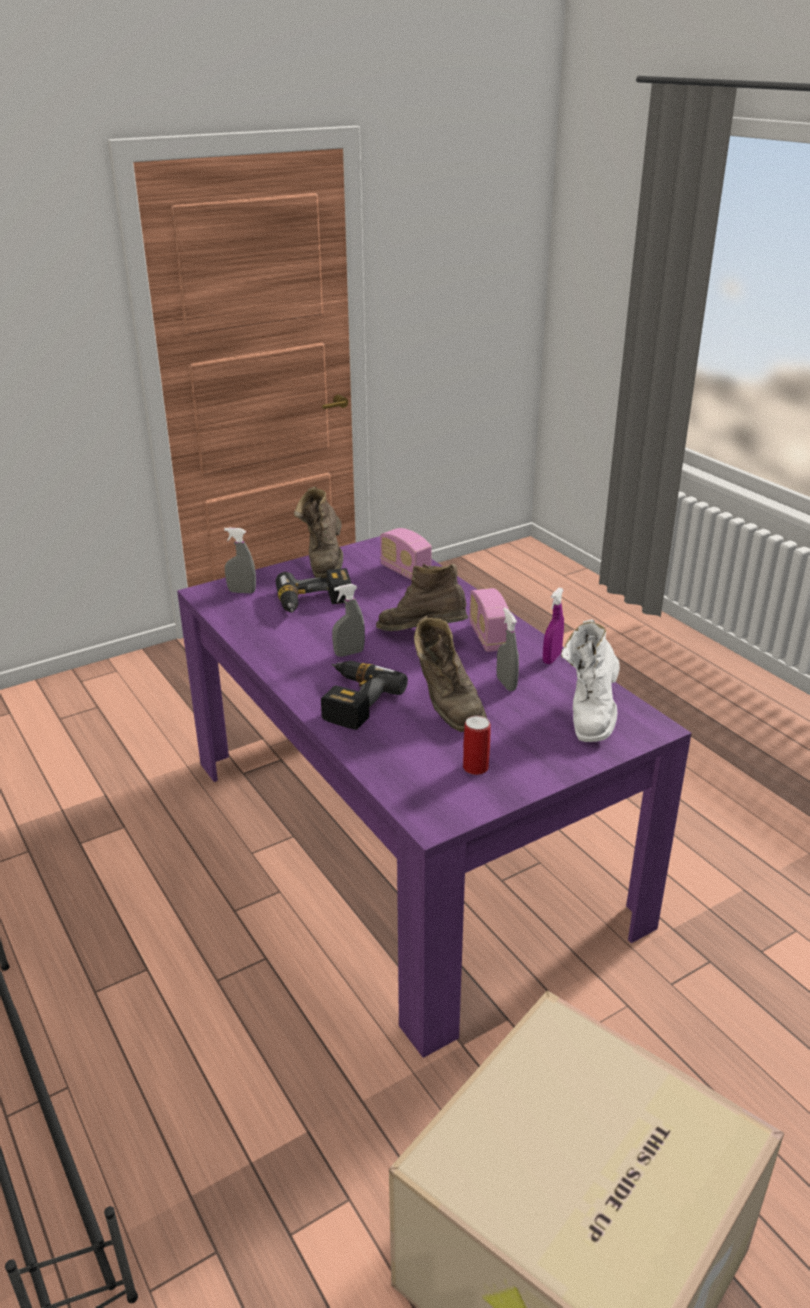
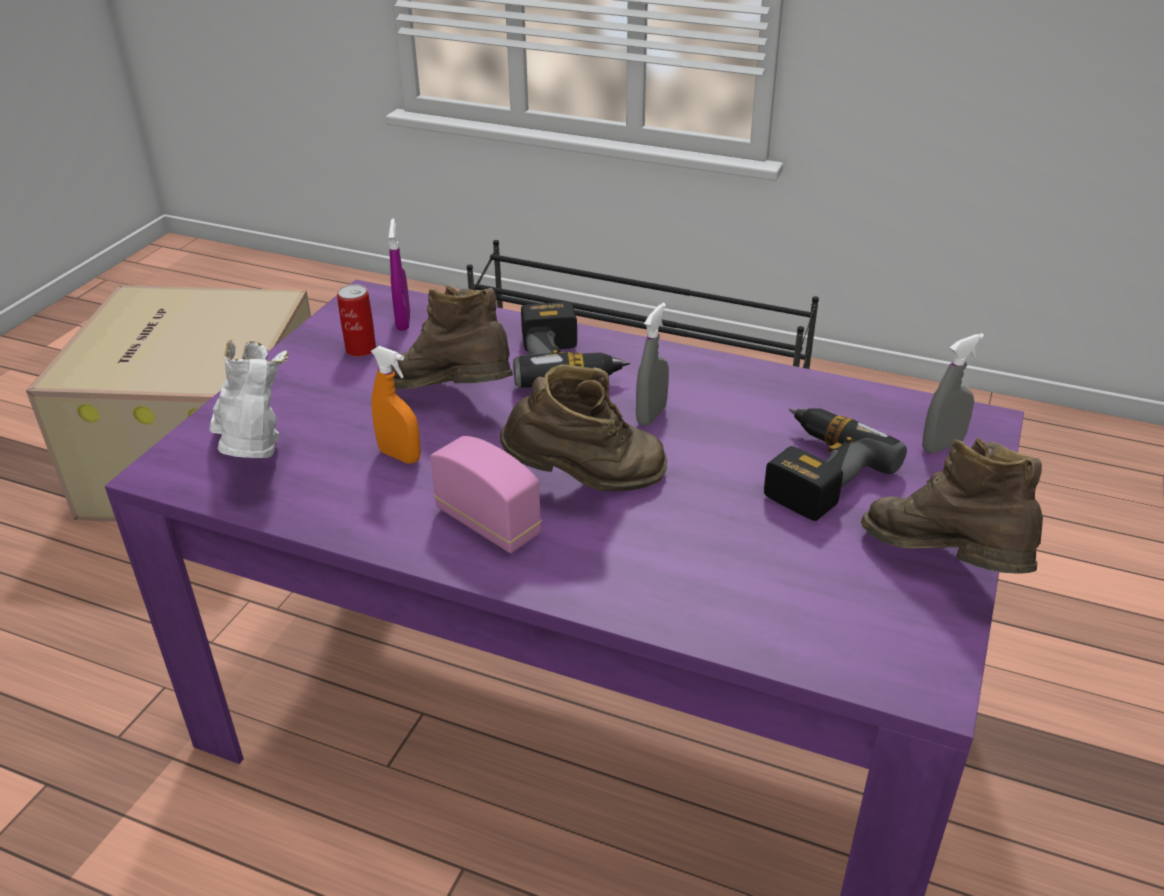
camera: 145 degrees right, 5 degrees up
radio [380,528,432,580] -> none
grey spray bottle [497,608,519,691] -> orange spray bottle [371,346,421,463]
purple spray bottle [543,588,564,664] -> purple spray bottle moved to [388,219,410,331]

